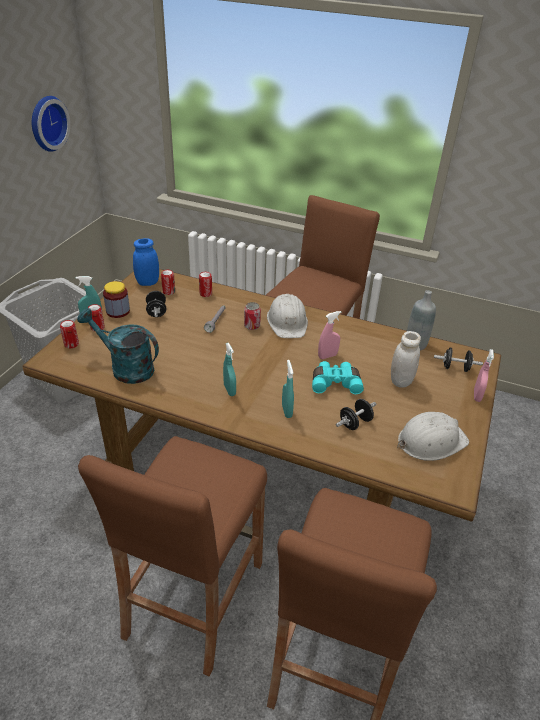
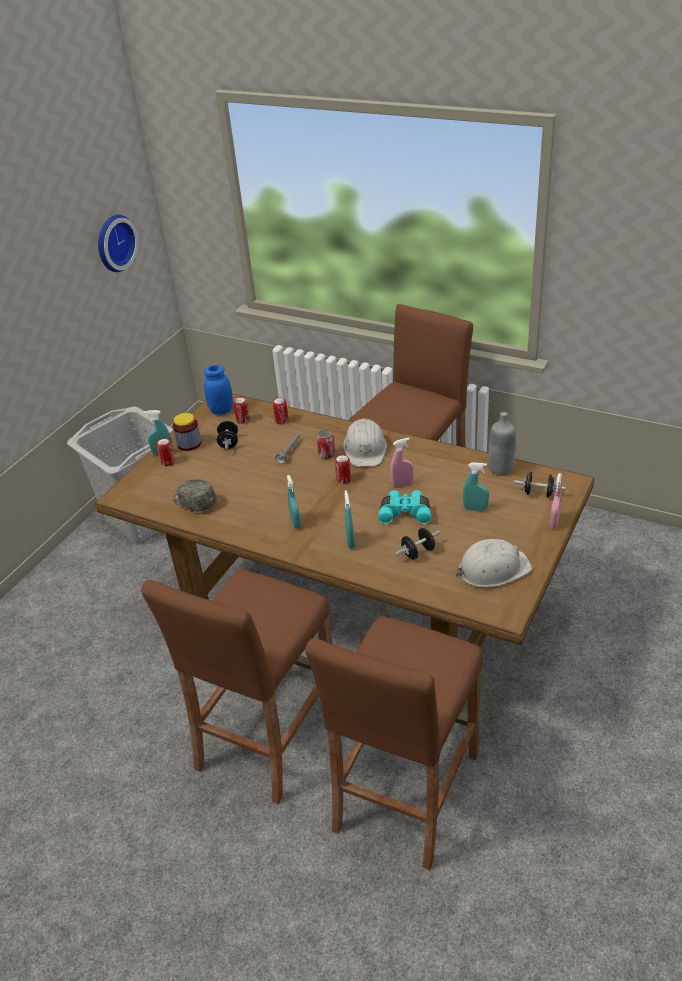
camera: 10 degrees right, 0 degrees up
can [60,320,79,348] -> can moved to [335,455,351,484]
turquoise watering can [77,308,159,384] -> grey cap [173,479,217,512]
white jar [391,331,421,388] -> turquoise spray bottle [463,462,489,511]

